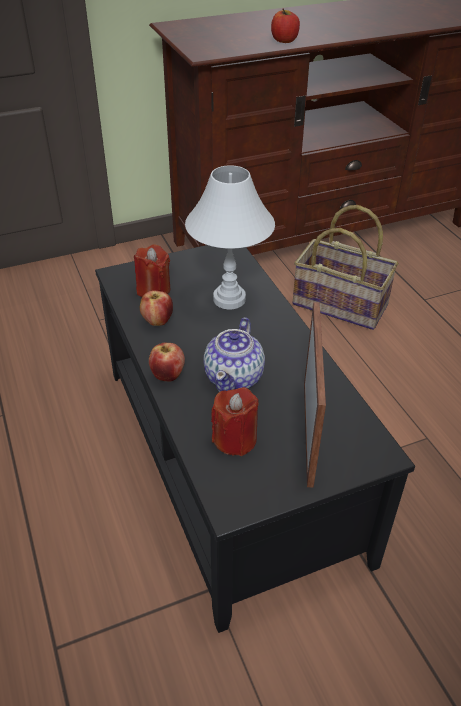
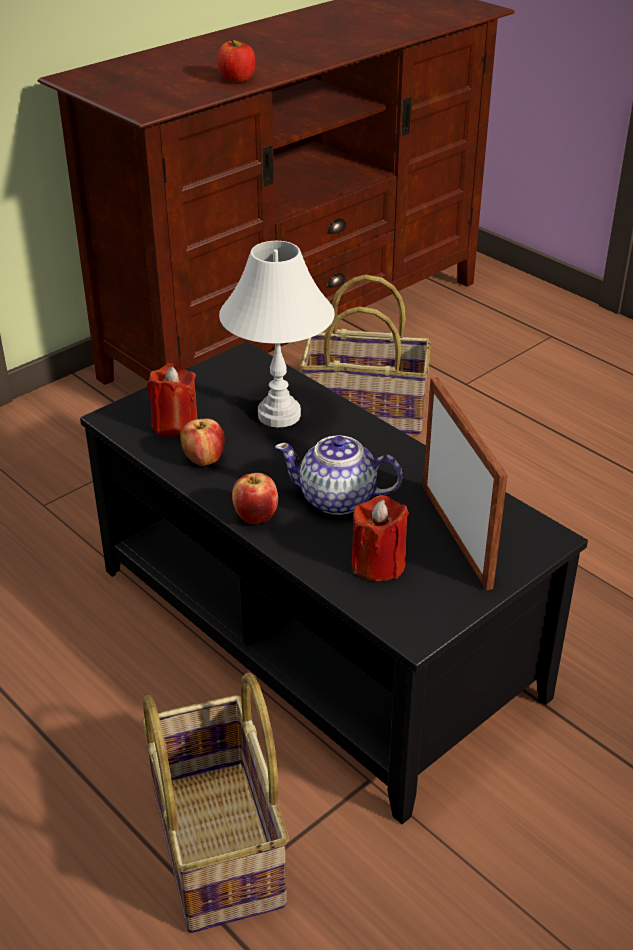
camera: 20 degrees left, 5 degrees down
teapot [203,317,265,392] -> teapot turned 105 degrees clockwise [275,435,403,515]
none -> basket [141,673,289,933]

